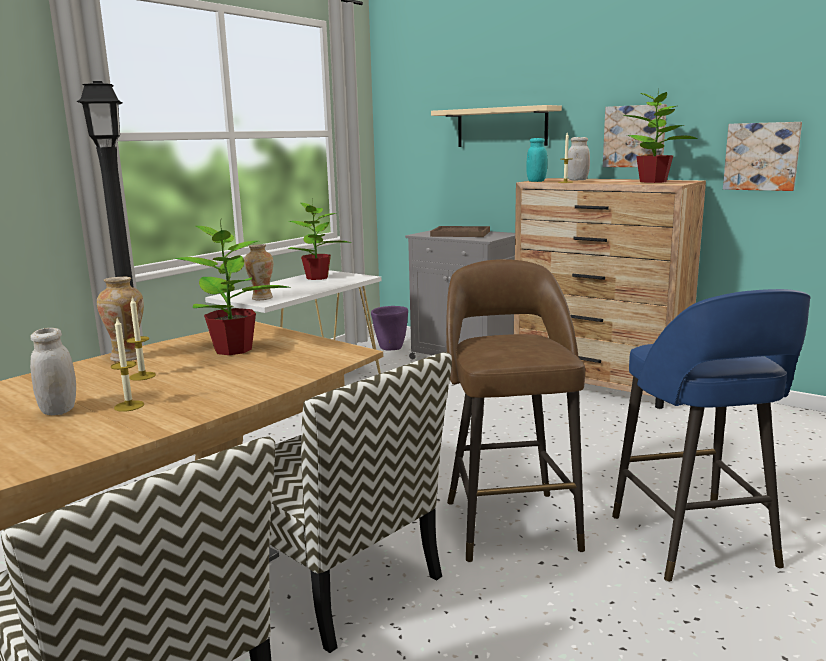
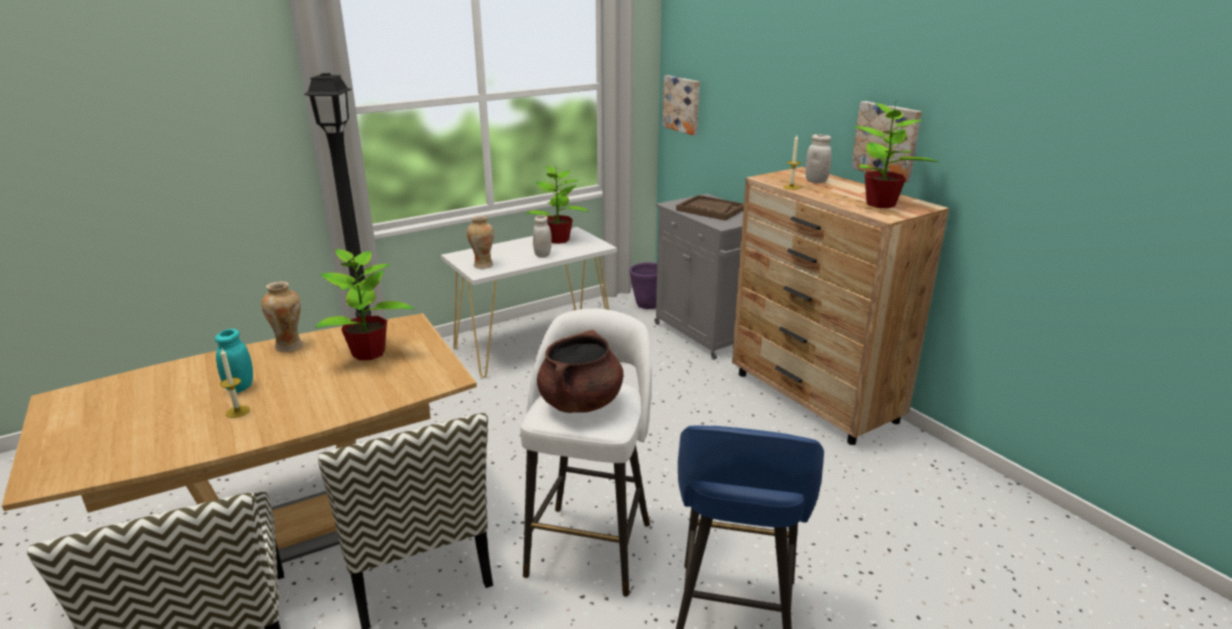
camera: 20 degrees right, 10 degrees up
white jar [30,328,76,415] -> white jar moved to [533,215,552,258]
candle [126,298,156,381] -> none
beige shelf [431,105,562,147] -> none
brown stool [446,259,585,562] -> white stool [520,309,652,597]
turquoise jar [526,138,548,182] -> turquoise jar moved to [215,329,253,393]
picture [723,122,802,191] -> picture moved to [662,75,700,135]
none -> brown cooking pot [537,330,624,413]

